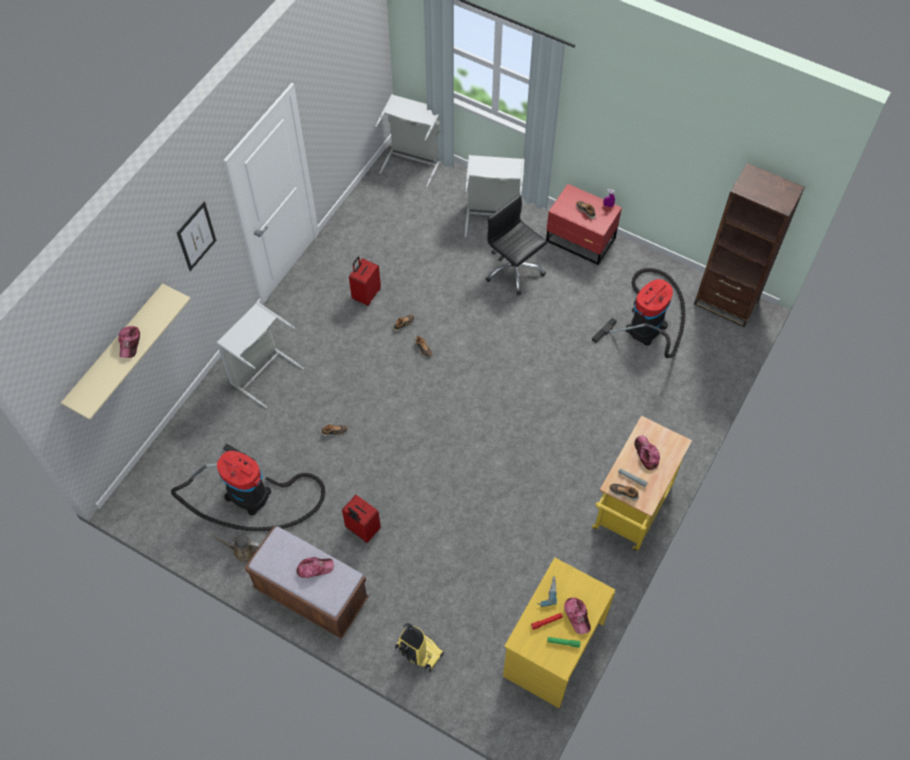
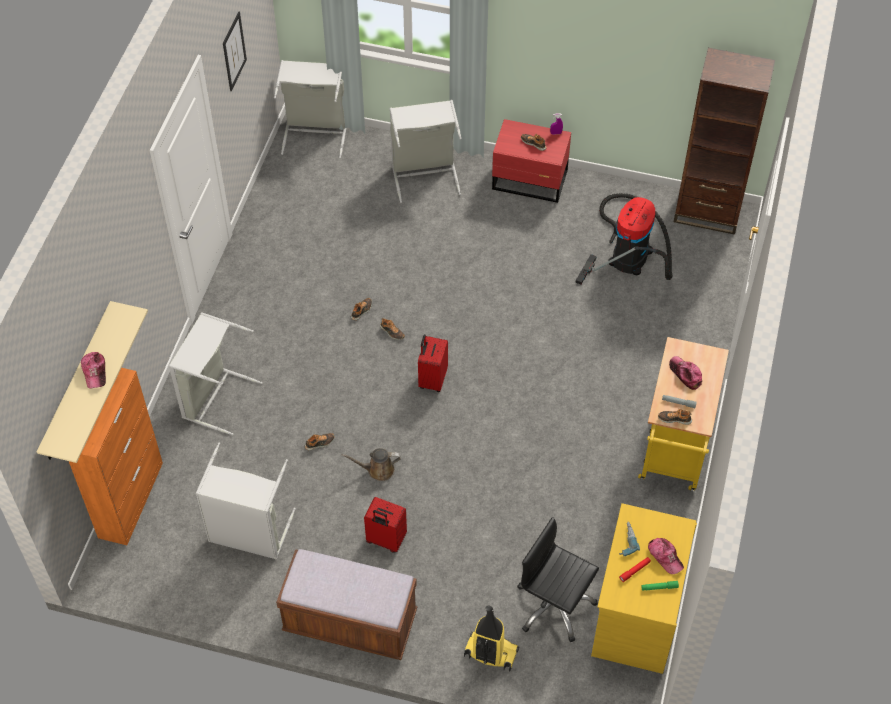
camera: 15 degrees left, 5 degrees down
vacuum cleaner [171,444,325,531] -> grey laundry basket [196,442,296,560]
picture [177,202,216,271] -> picture moved to [223,12,247,91]
brown watering can [208,533,260,562] -> brown watering can moved to [342,448,401,481]
cap [297,557,334,578] -> none
red suitcase [349,256,381,306] -> red suitcase moved to [418,334,448,392]
black office chair [486,194,547,295] -> black office chair moved to [517,517,599,642]
none -> orange cabinet [69,368,163,545]

